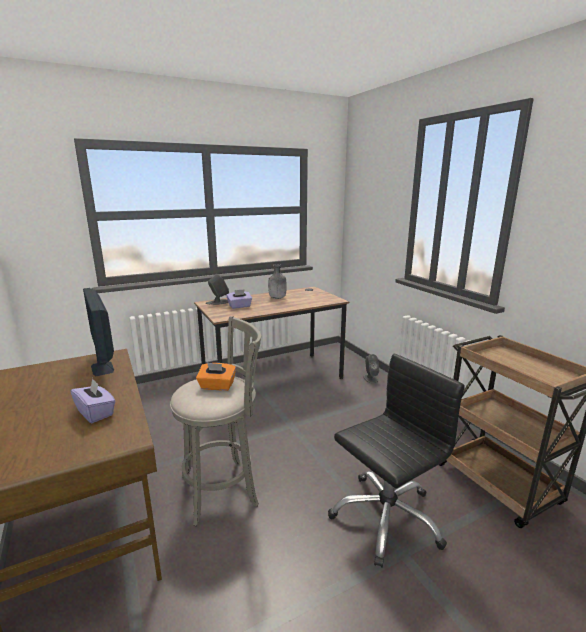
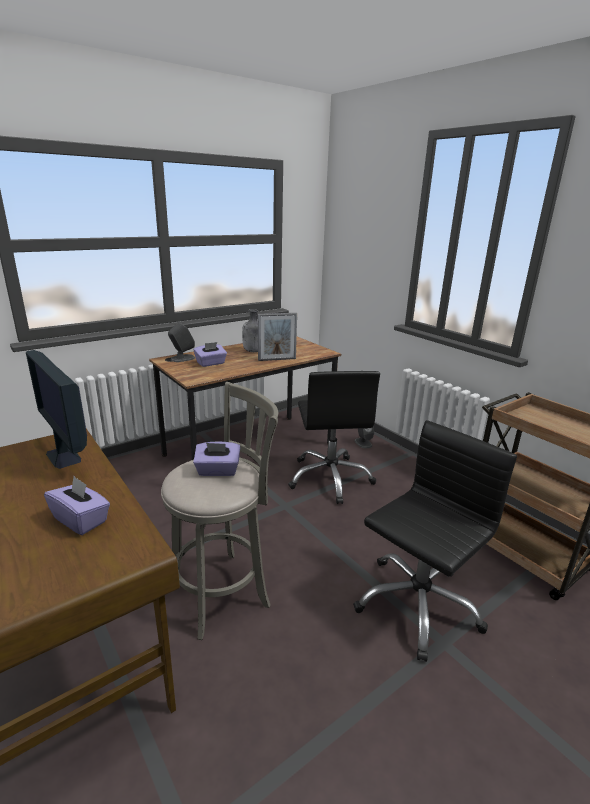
camera: 10 degrees left, 5 degrees up
orange tissue box [196,363,236,391] -> purple tissue box [193,441,240,476]
none -> picture frame [258,313,297,361]
none -> black office chair [288,371,380,504]

